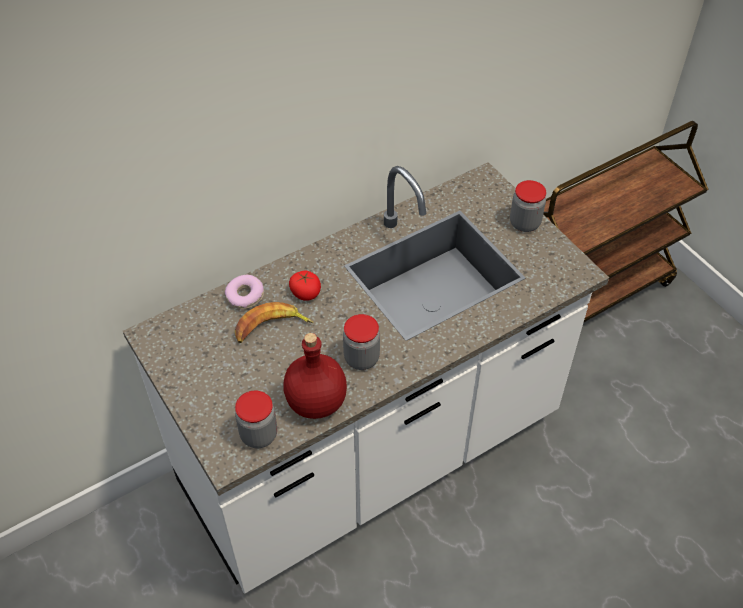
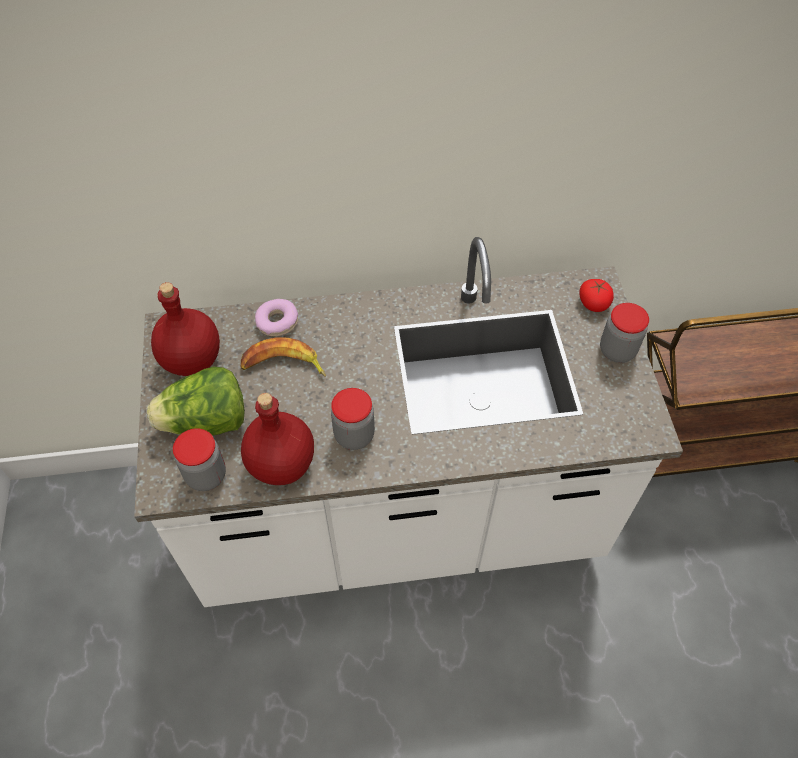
camera: 25 degrees right, 5 degrees up
tomato [289,271,321,301] -> tomato moved to [579,279,614,312]
none -> lettuce [147,367,245,436]
none -> red bottle [151,282,220,376]

